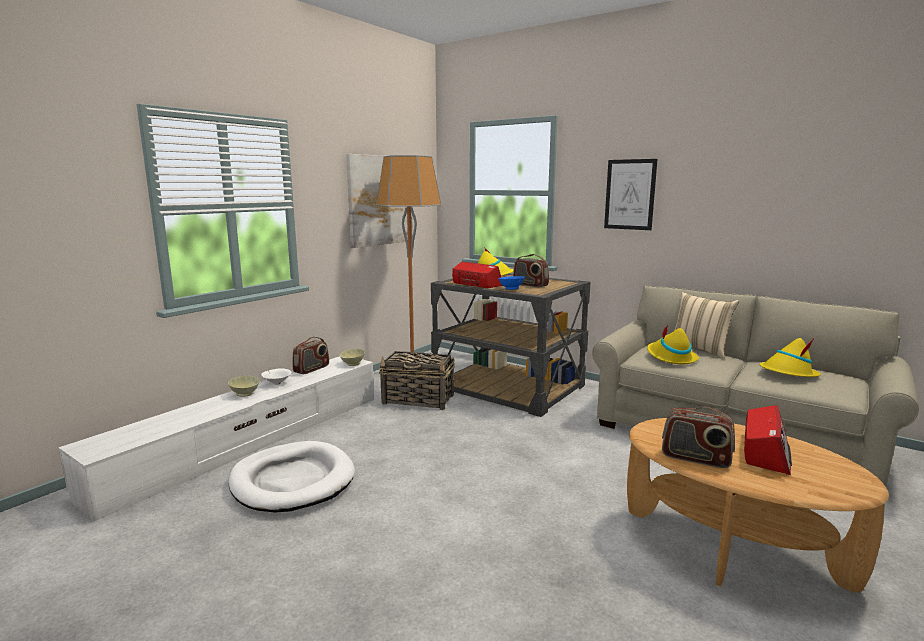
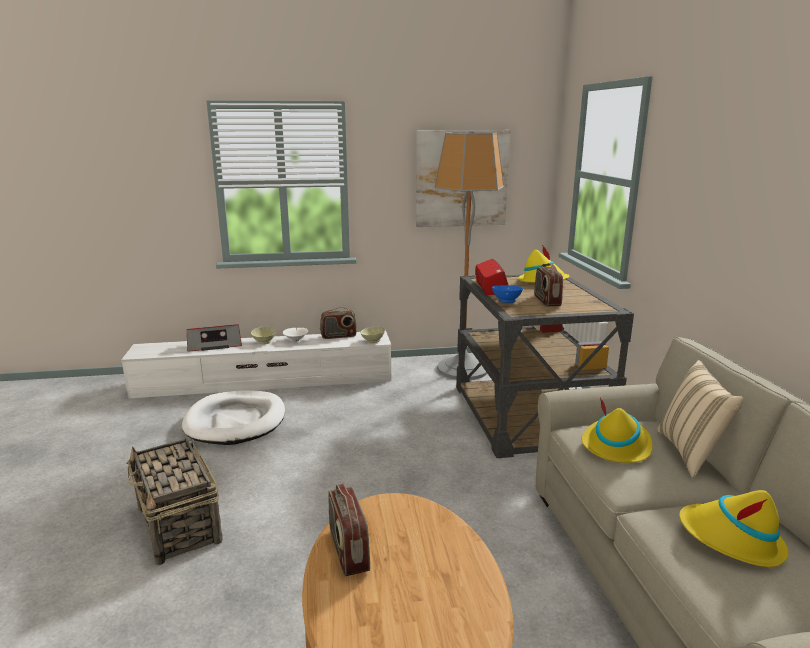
camera: 45 degrees right, 5 degrees up
basket [379,351,455,410] -> basket moved to [126,439,223,565]
picture [604,159,657,230] -> none
radio [744,405,792,475] -> radio moved to [187,324,242,352]

